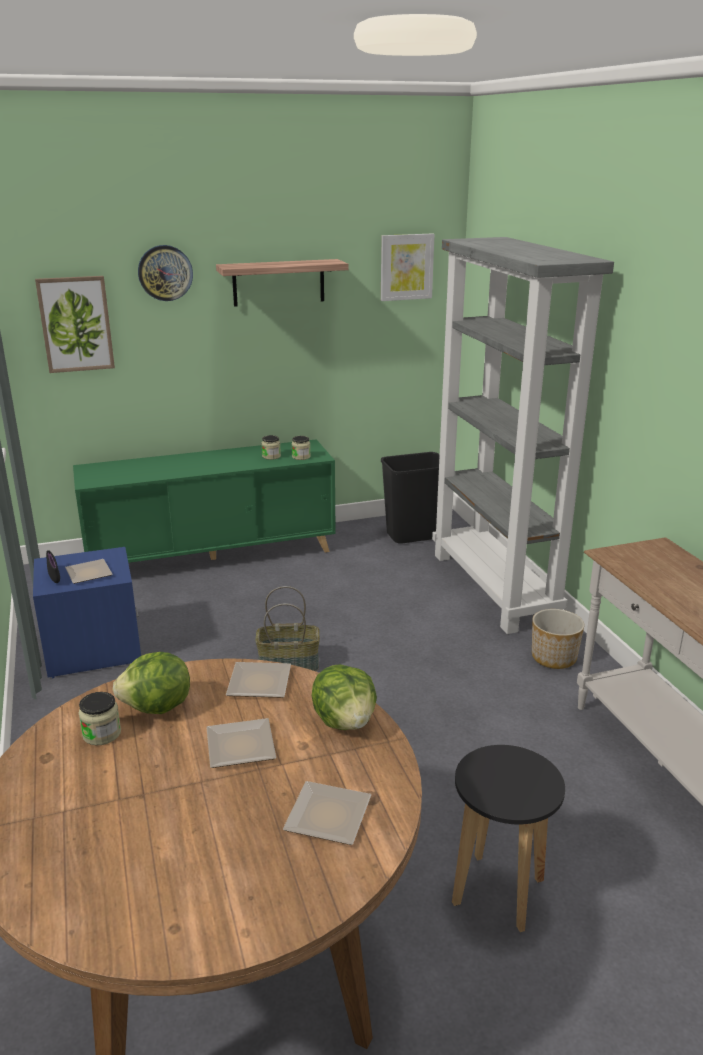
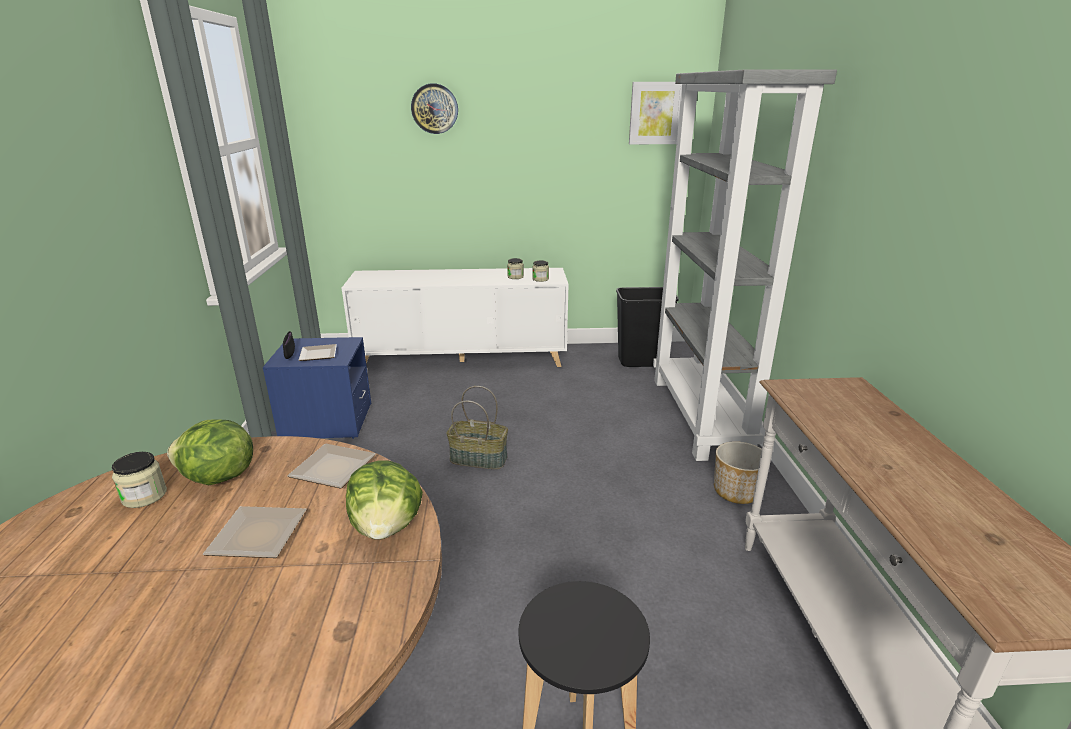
camera: 15 degrees right, 0 degrees up
picture [35,276,115,373] -> none
green cabinet [73,439,336,563] -> white cabinet [341,268,569,367]
shelf [216,259,349,307] -> none
plate [283,781,371,845] -> none

